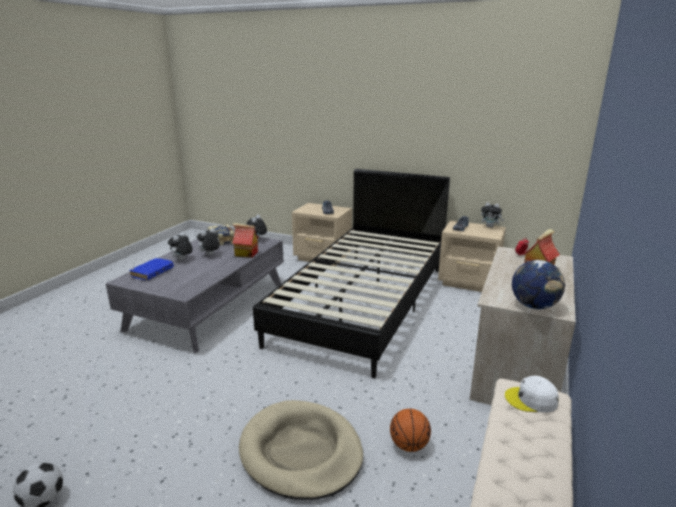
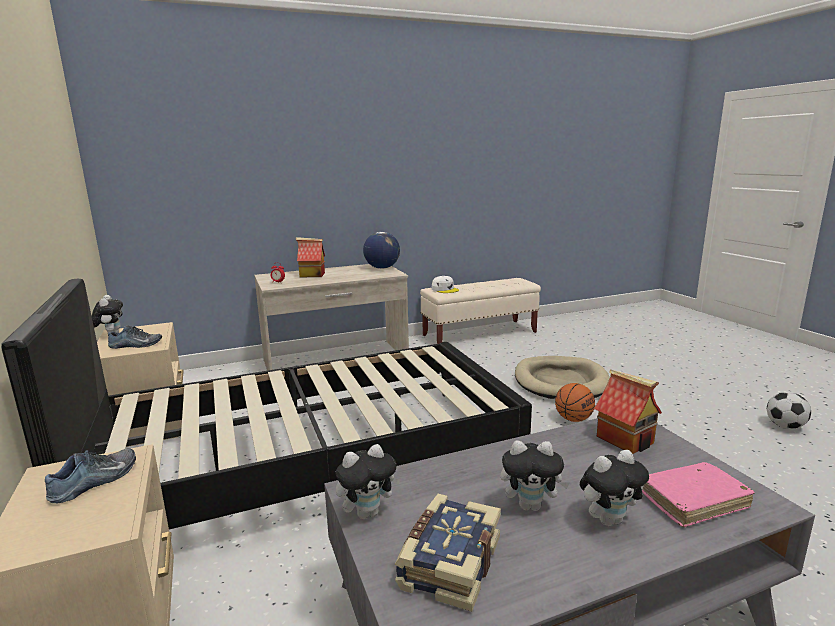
camera: 135 degrees left, 5 degrees down
blue book [129,258,174,280] -> pink book [642,462,754,527]
toy house [232,223,259,258] -> toy house moved to [594,369,662,454]
basketball [390,409,431,452] -> basketball moved to [555,383,595,422]

